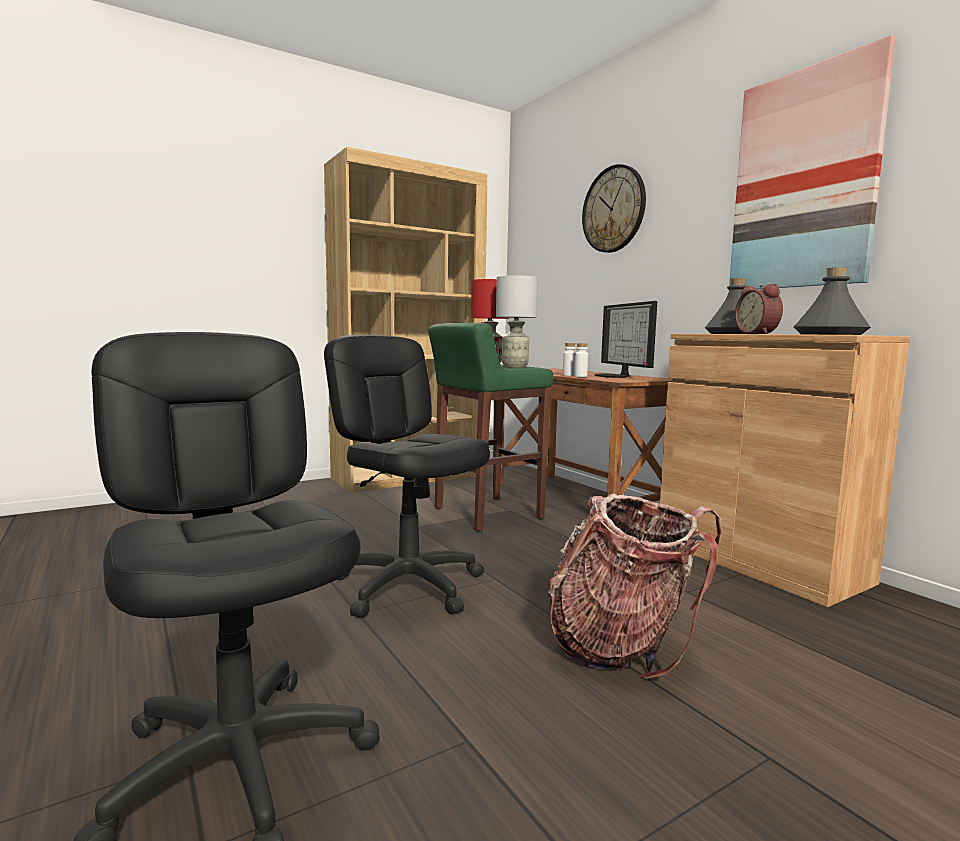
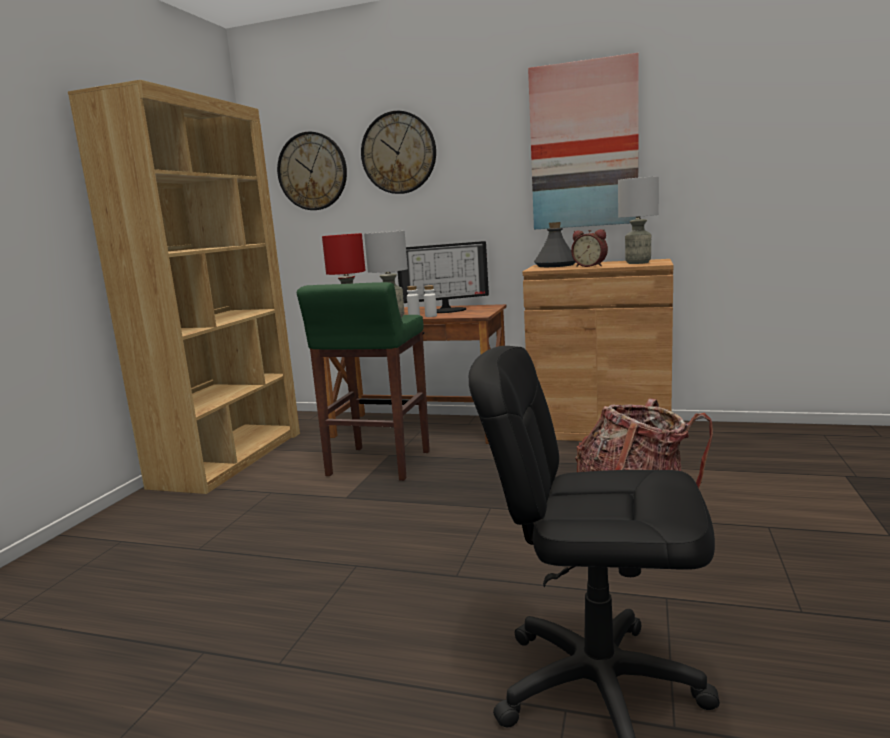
camera: 40 degrees left, 5 degrees up
black office chair [324,335,490,618] -> none
monitor [595,301,657,378] -> monitor turned 45 degrees counterclockwise [397,241,489,313]
grey bottle [794,267,871,335] -> grey table lamp [618,176,659,264]
none -> wall clock [277,131,347,210]

